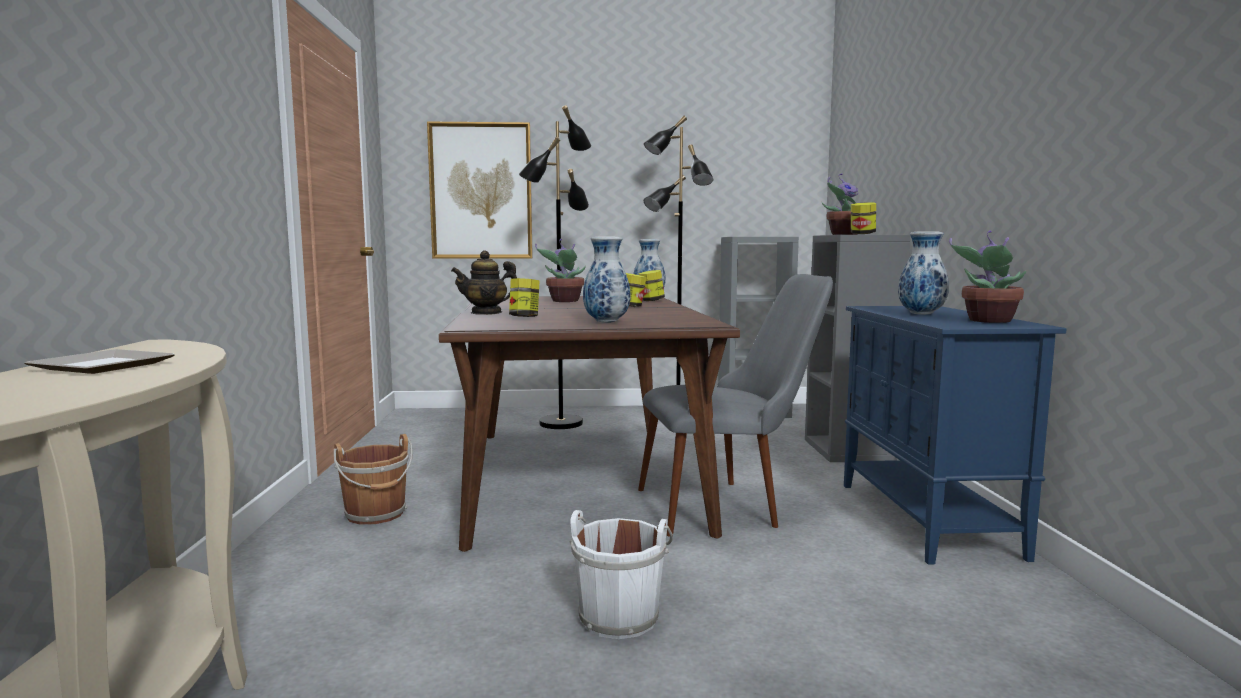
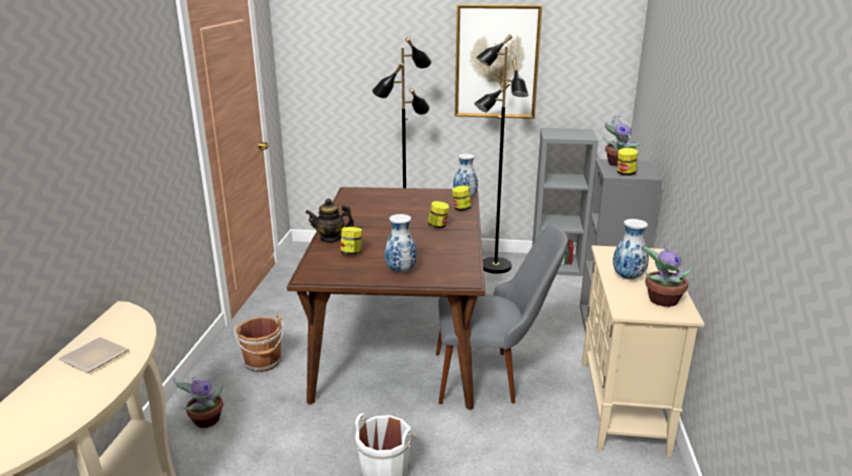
camera: 10 degrees right, 15 degrees up
picture [427,122,533,259] -> picture moved to [455,4,542,119]
potted plant [535,239,586,302] -> potted plant moved to [173,376,223,428]
blue cabinet [844,306,1067,565] -> beige cabinet [582,245,704,457]

